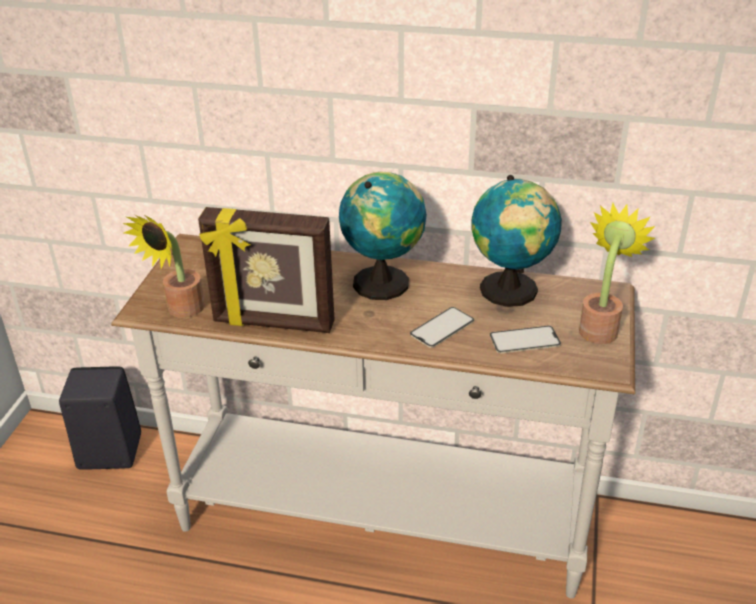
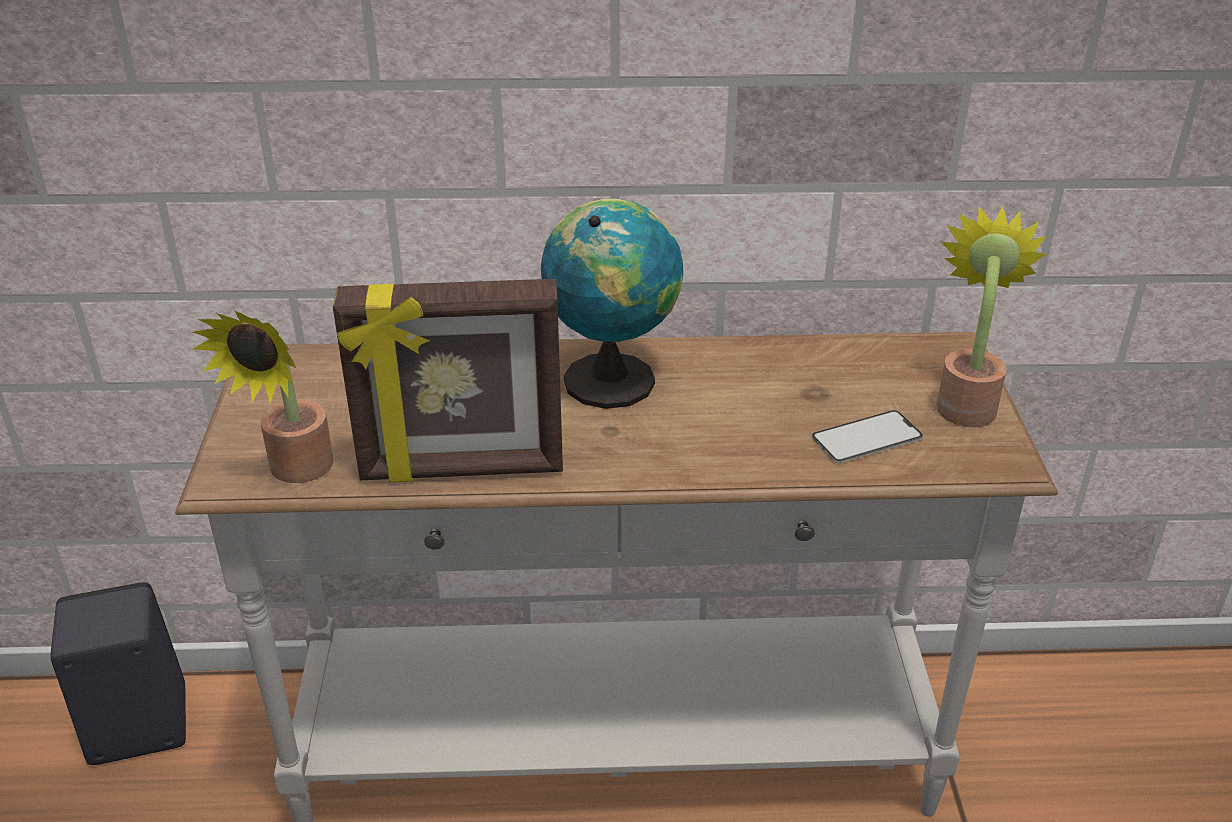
camera: 15 degrees left, 0 degrees up
phone [410,307,474,348] -> none
globe [471,175,562,307] -> none

